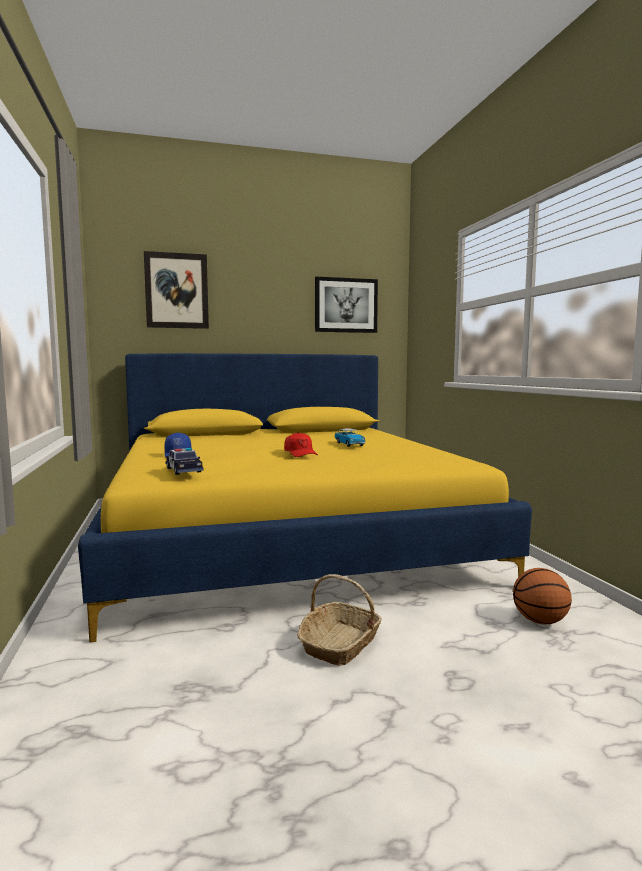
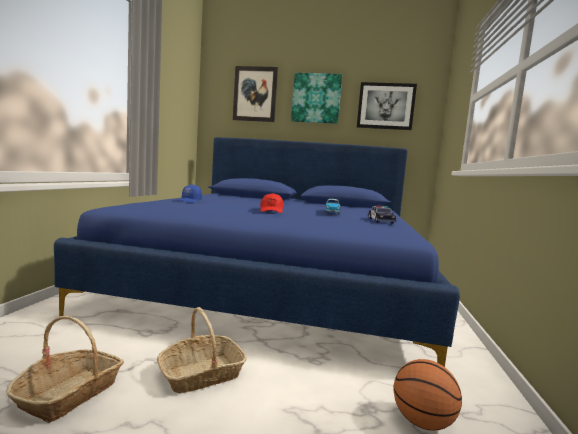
camera: 25 degrees right, 0 degrees up
yellow bed [78,353,532,643] -> blue bed [54,137,460,367]
toy car [165,448,204,475] -> toy car moved to [368,205,396,223]
none -> basket [6,316,124,423]
none -> picture [291,73,342,124]

